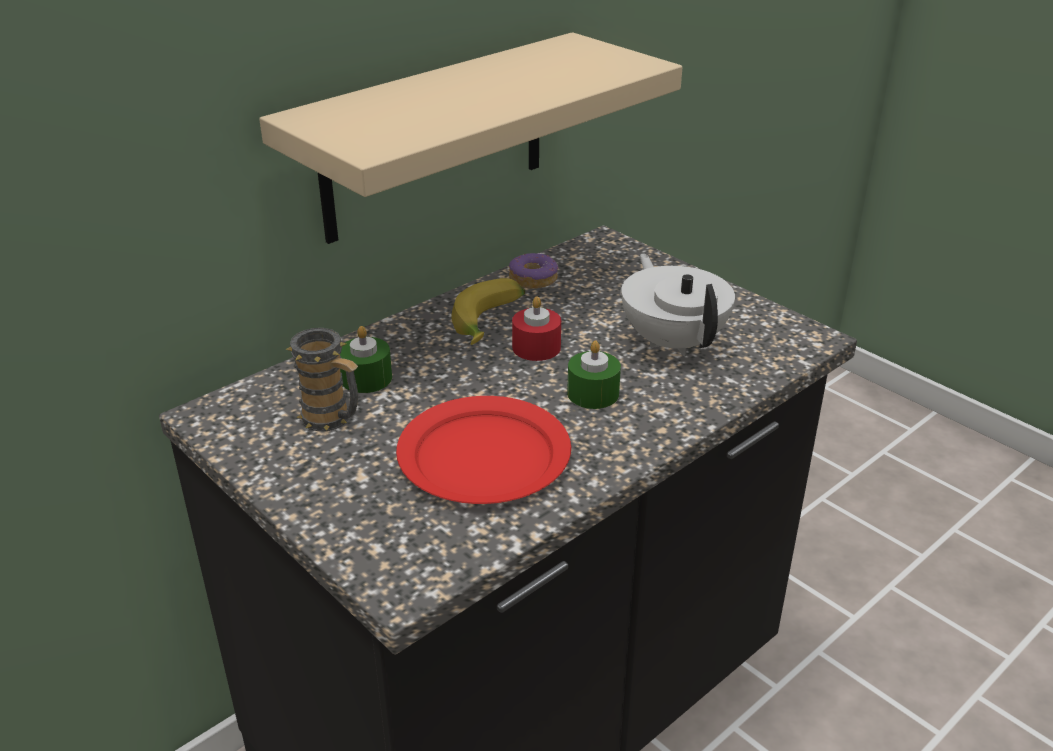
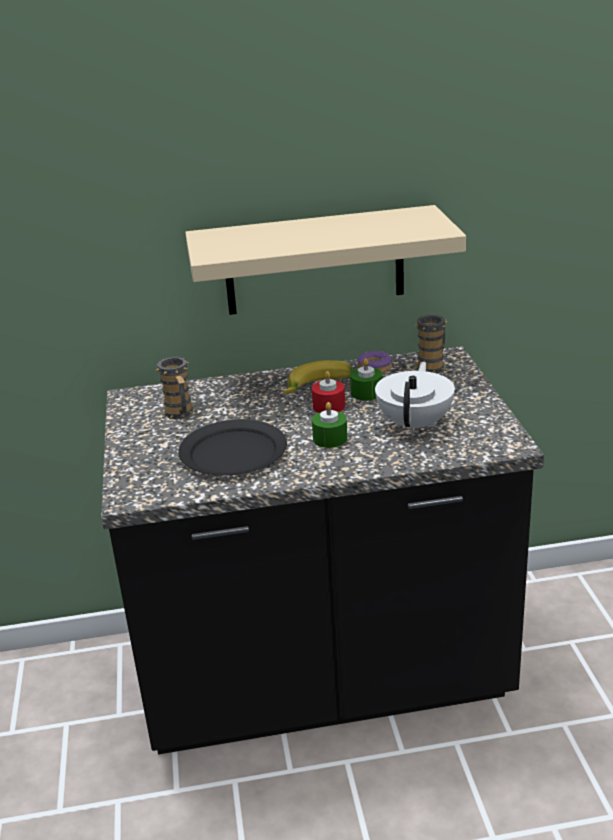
camera: 35 degrees right, 5 degrees down
green candle [340,326,392,393] -> green candle moved to [350,358,382,401]
red plate [396,396,571,504] -> black plate [178,419,287,476]
none -> mug [414,315,447,373]

